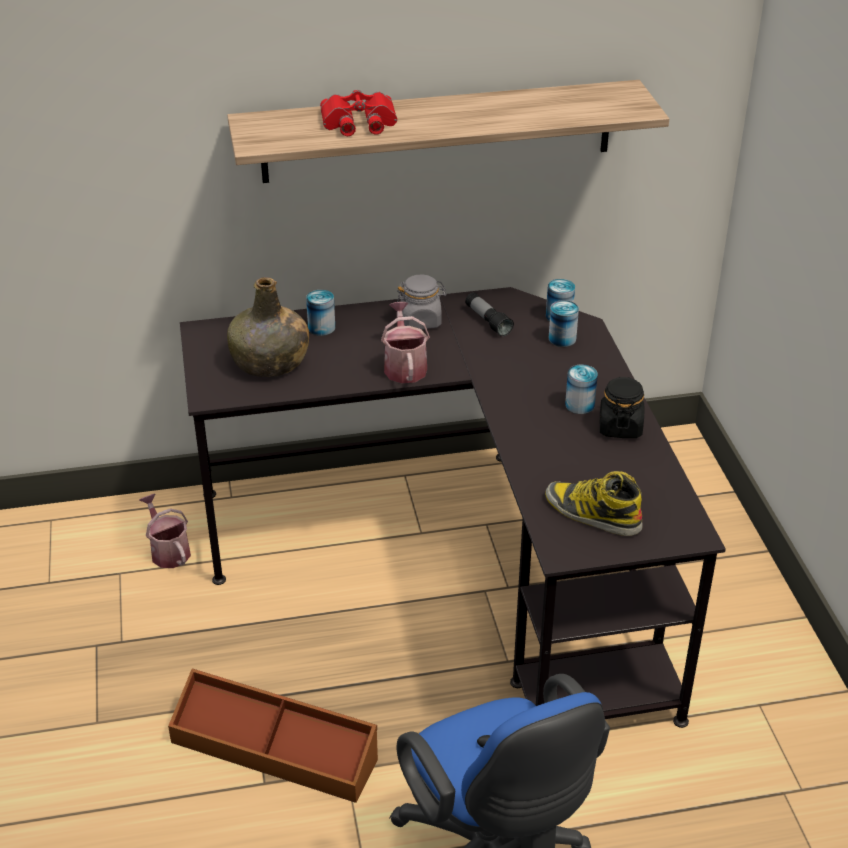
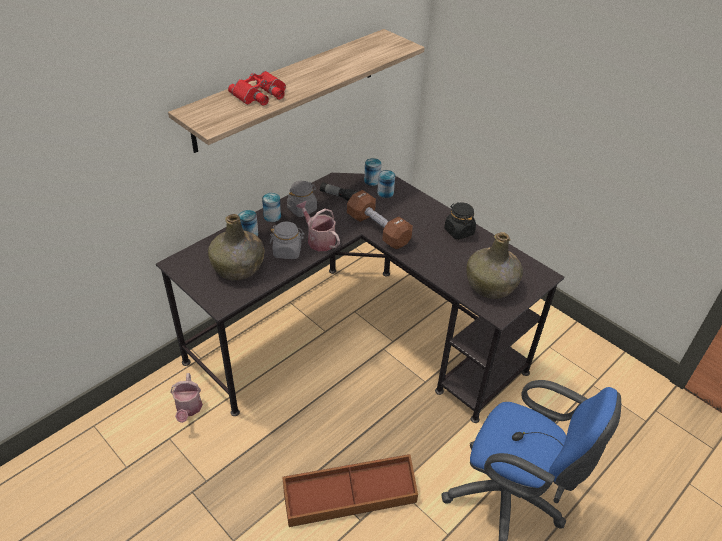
camera: 35 degrees left, 5 degrees up
watering can [139,494,191,568] -> watering can turned 120 degrees counterclockwise [170,373,203,423]
boot [545,471,643,536] -> green bottle [467,232,523,299]
can [565,364,598,414] -> can moved to [262,193,281,222]
none -> grey jar [270,222,304,259]
none -> brown dumbbell [347,190,413,249]

